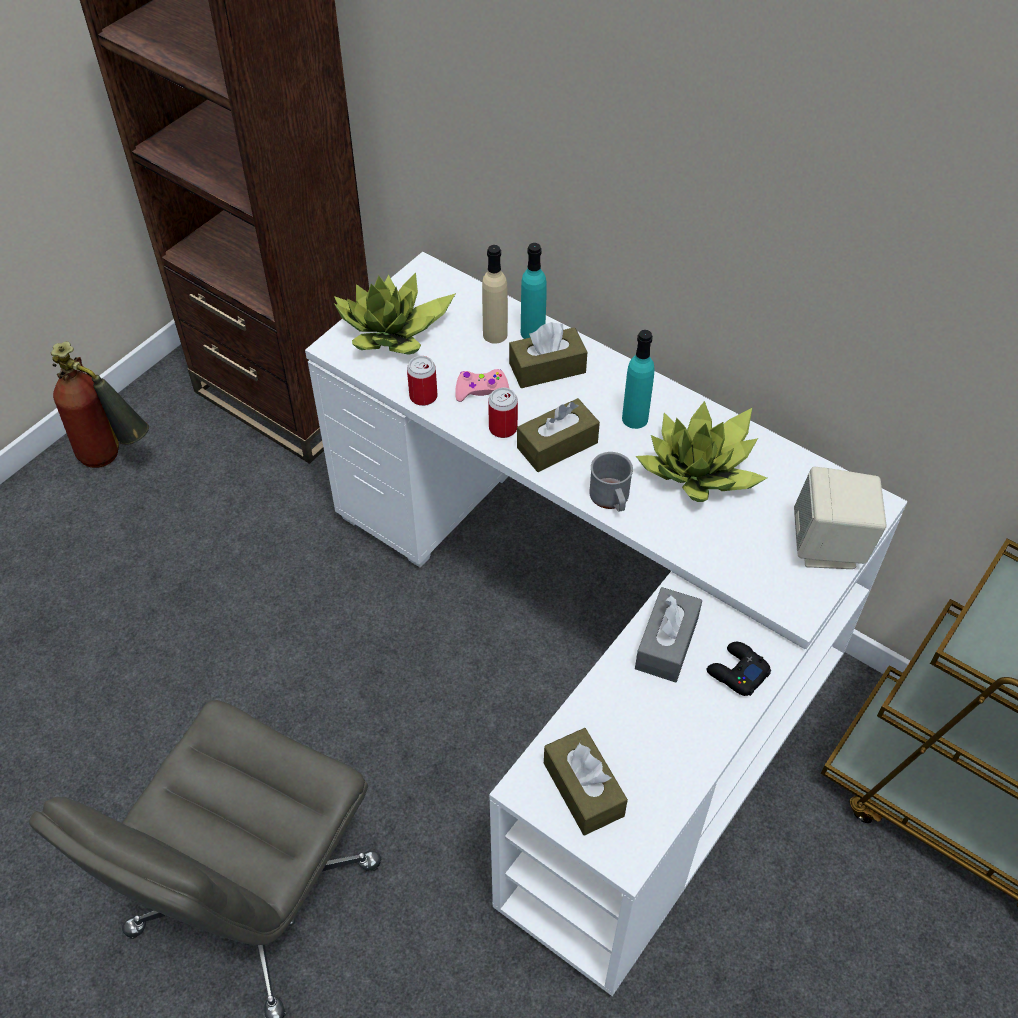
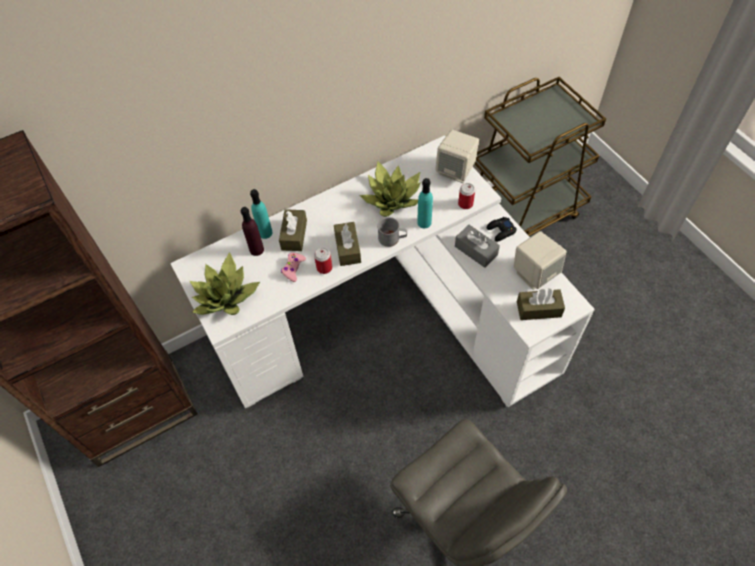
camera: 65 degrees left, 5 degrees up
fire extinguisher [51,341,149,468] -> none
can [407,356,437,406] -> can moved to [458,183,475,209]
beige bottle [482,245,508,344] -> purple bottle [241,207,264,256]
turquoise bottle [622,330,654,429] -> turquoise bottle moved to [417,178,433,228]
none -> beige speaker [514,231,567,290]

